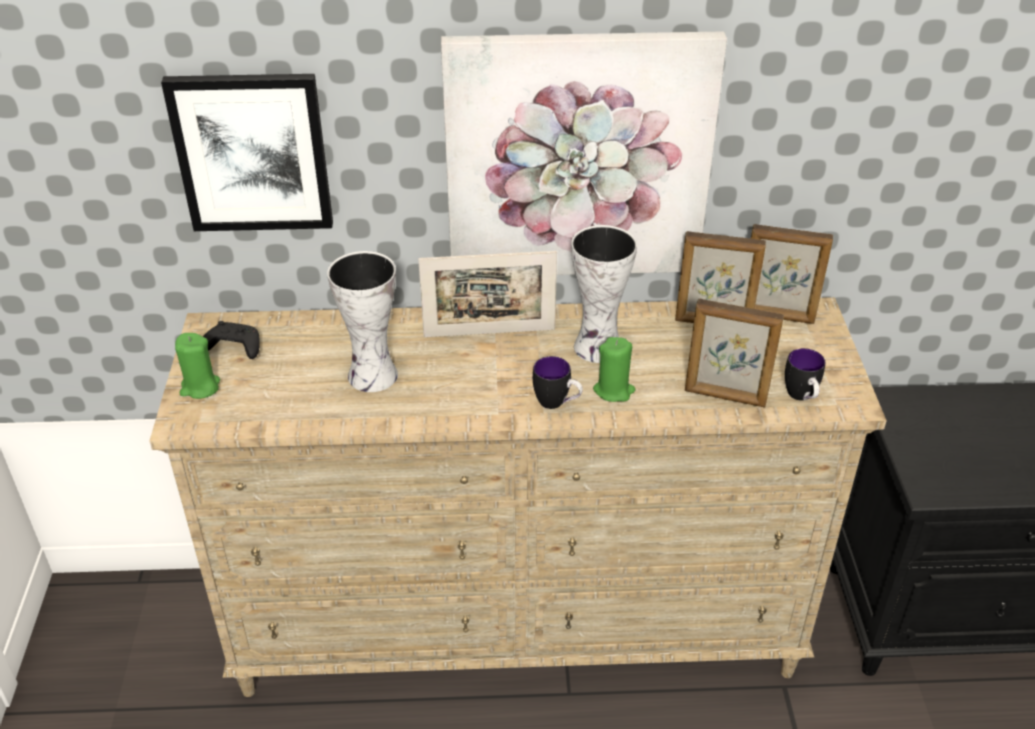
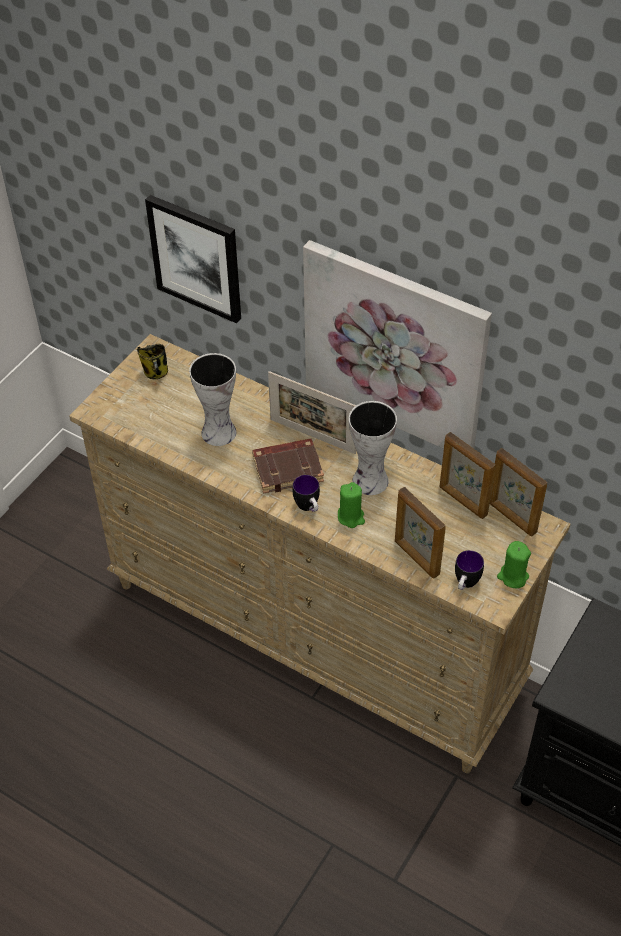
camera: 35 degrees right, 10 degrees up
green candle [175,333,220,399] -> green candle moved to [497,541,531,588]
black game controller [203,321,260,359] -> mug [137,344,168,380]
none -> brown book [252,438,324,494]

